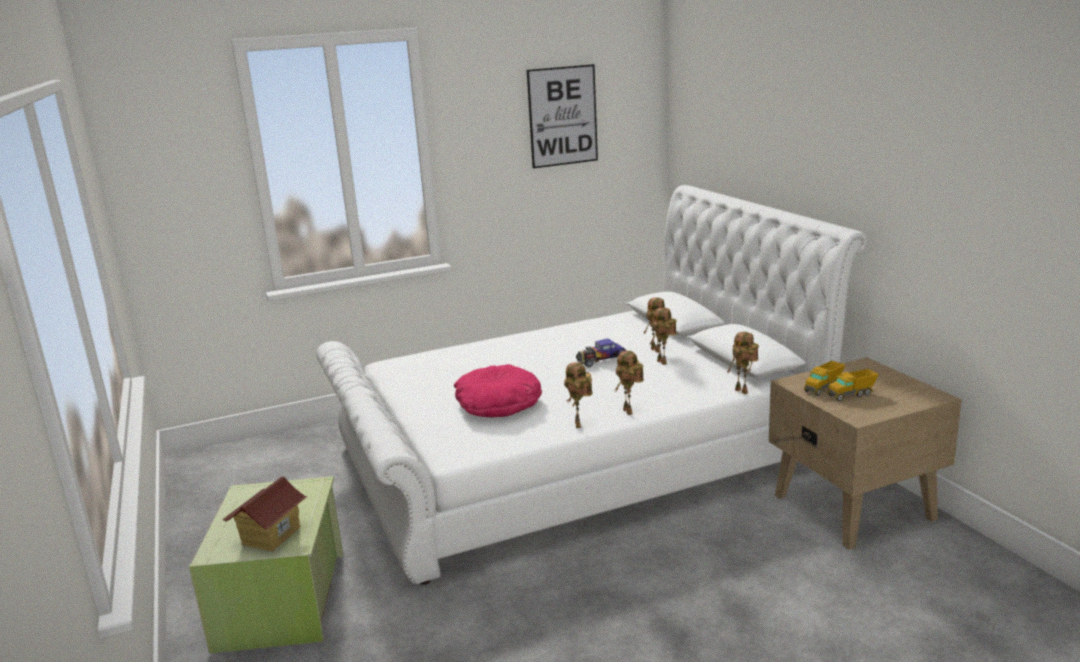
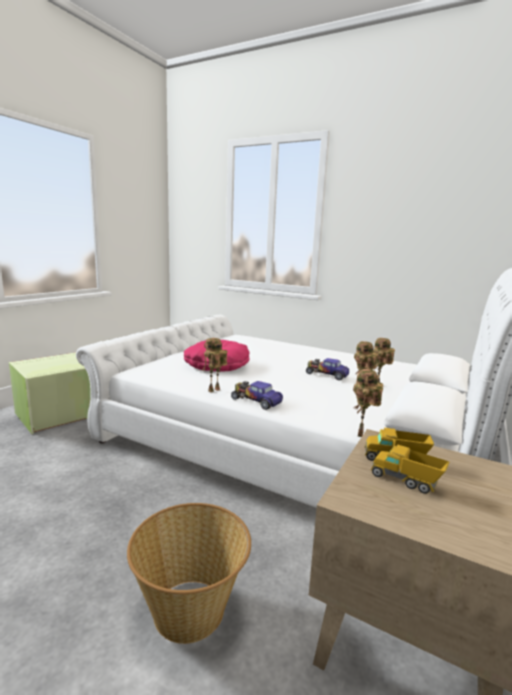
camera: 50 degrees right, 5 degrees down
toy house [222,476,308,551] -> none
picture [527,64,598,168] -> none
toy robot [614,351,644,415] -> toy car [231,381,283,410]
none -> basket [127,503,251,644]

